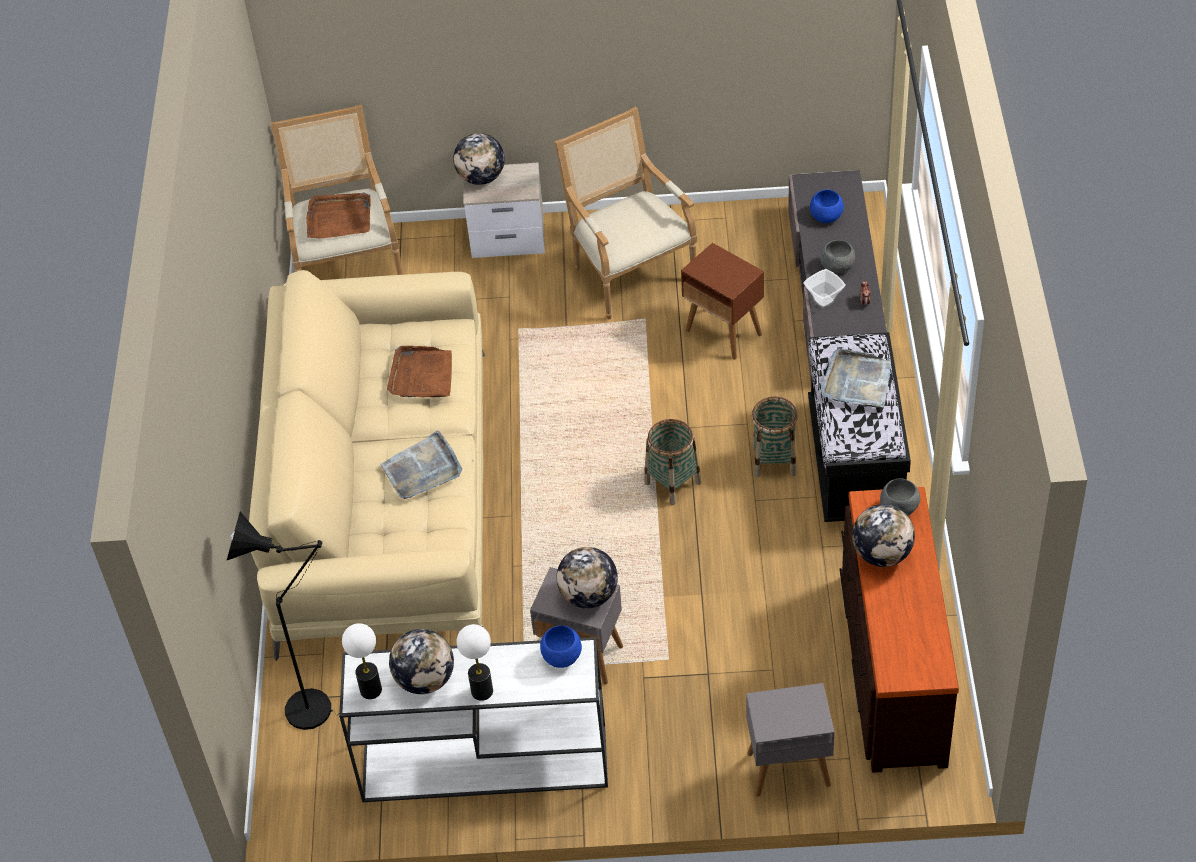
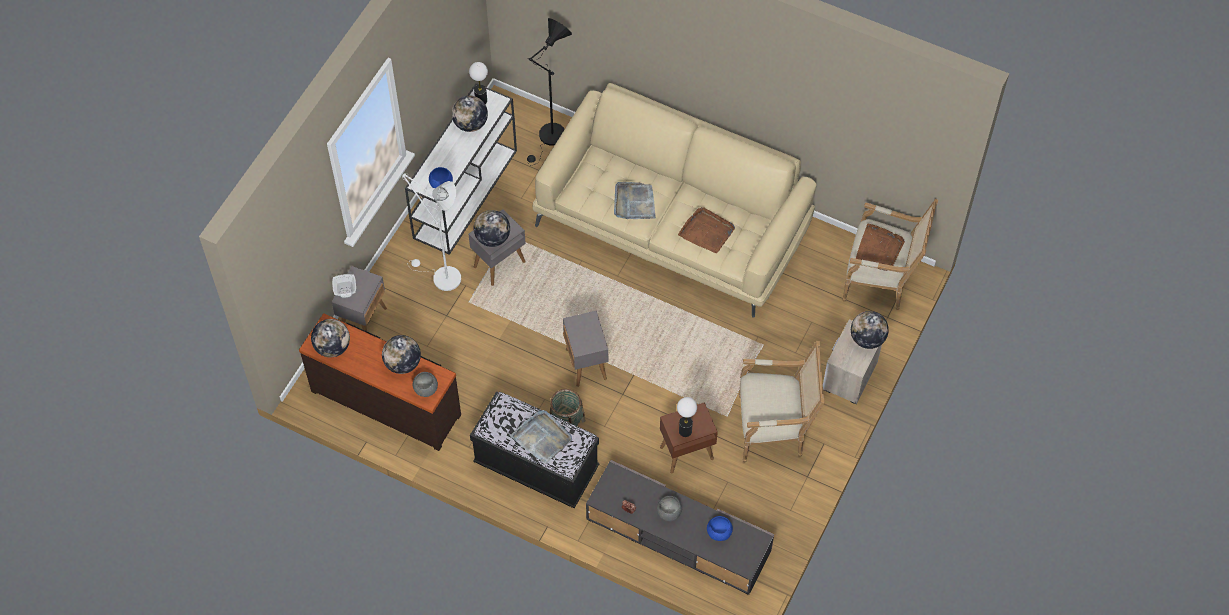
camera: 115 degrees right, 10 degrees up
table lamp [456,624,493,701] -> table lamp moved to [677,397,697,437]
basket [644,419,701,505] -> grey side table [563,311,608,387]
bowl [803,269,846,308] -> bowl moved to [332,274,356,298]
none -> globe [311,319,350,357]
none -> white floor lamp [402,173,461,291]

